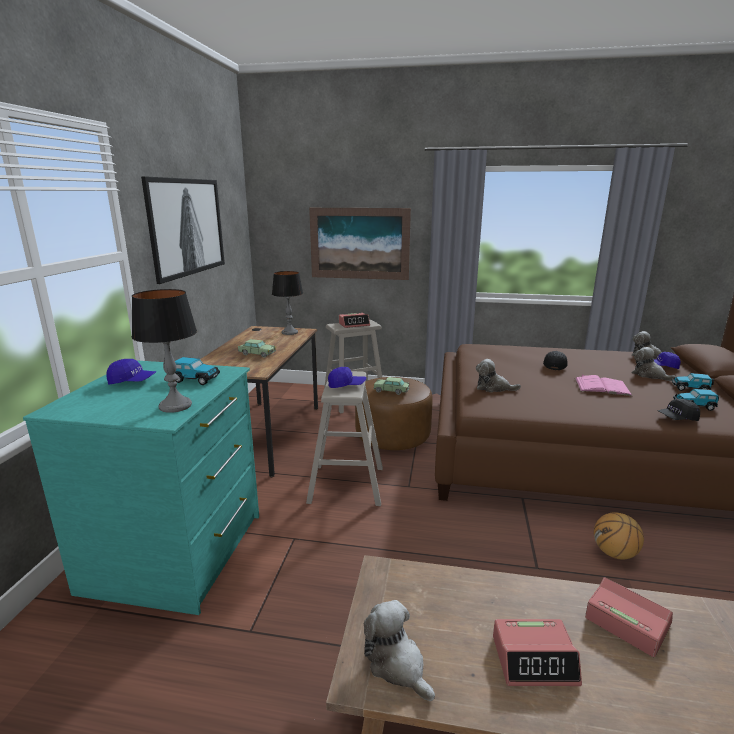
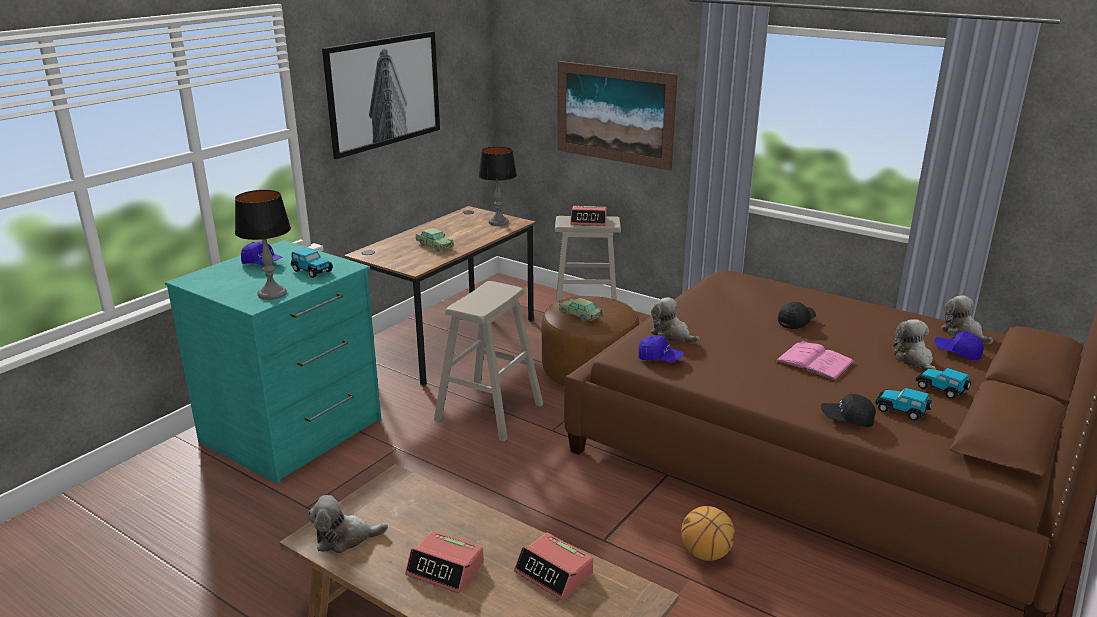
camera: 25 degrees right, 5 degrees up
blue cap [328,367,366,388] -> blue cap moved to [638,335,684,362]
plush toy [364,600,435,701] -> plush toy turned 90 degrees counterclockwise [308,495,388,553]
alarm clock [585,577,673,657] -> alarm clock turned 150 degrees clockwise [514,533,593,600]

